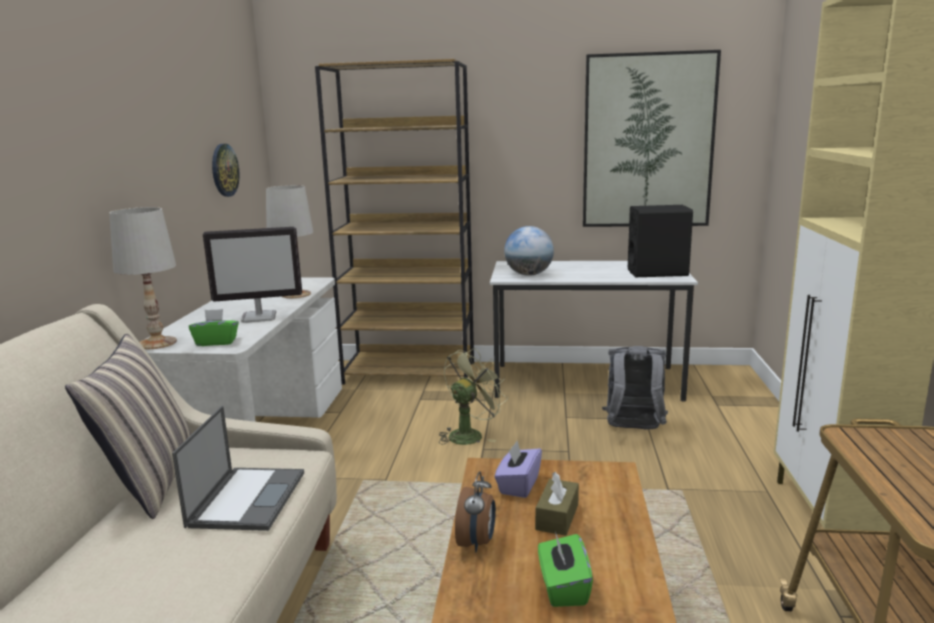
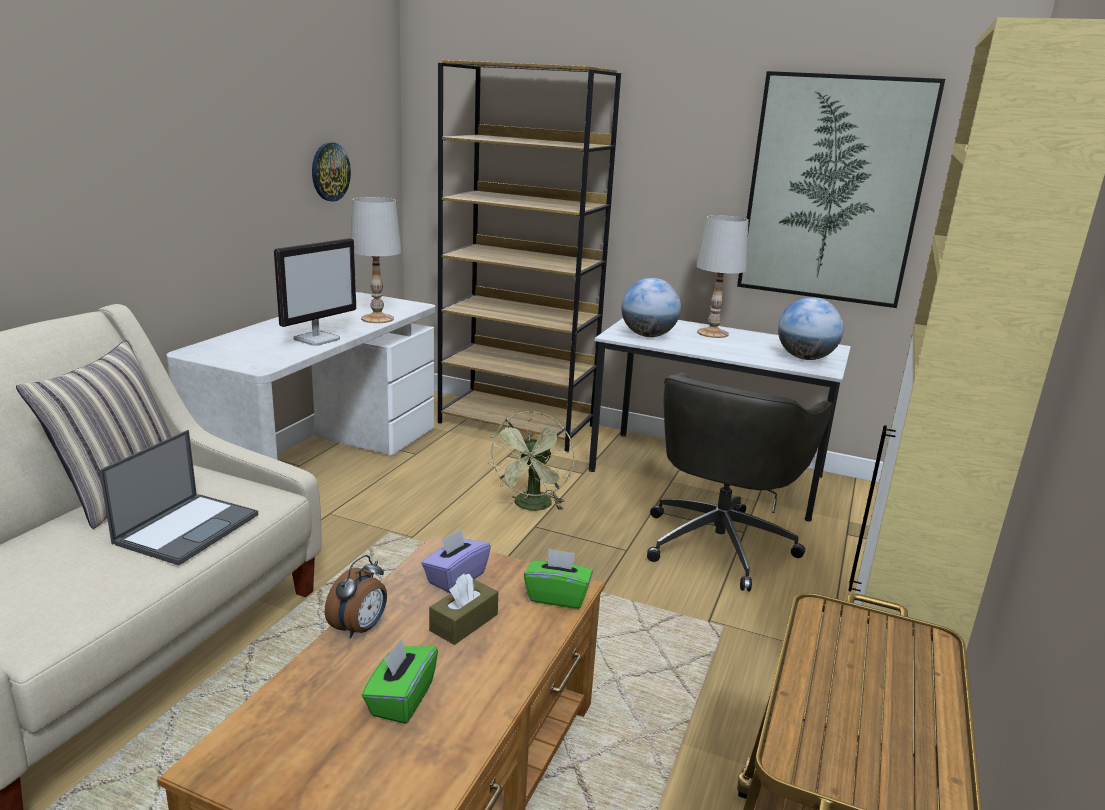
camera: 15 degrees right, 5 degrees up
white table lamp [109,207,177,349] -> white table lamp moved to [697,215,749,338]
green tissue box [189,309,239,346] -> green tissue box moved to [524,548,593,609]
monitor [203,227,302,323] -> monitor turned 60 degrees counterclockwise [274,238,356,346]
green fan [439,348,508,445] -> green fan turned 135 degrees clockwise [489,411,575,511]
grey backpack [602,346,668,429] -> grey office chair [647,372,833,591]
black speaker [628,205,693,277] -> globe [778,297,844,360]

